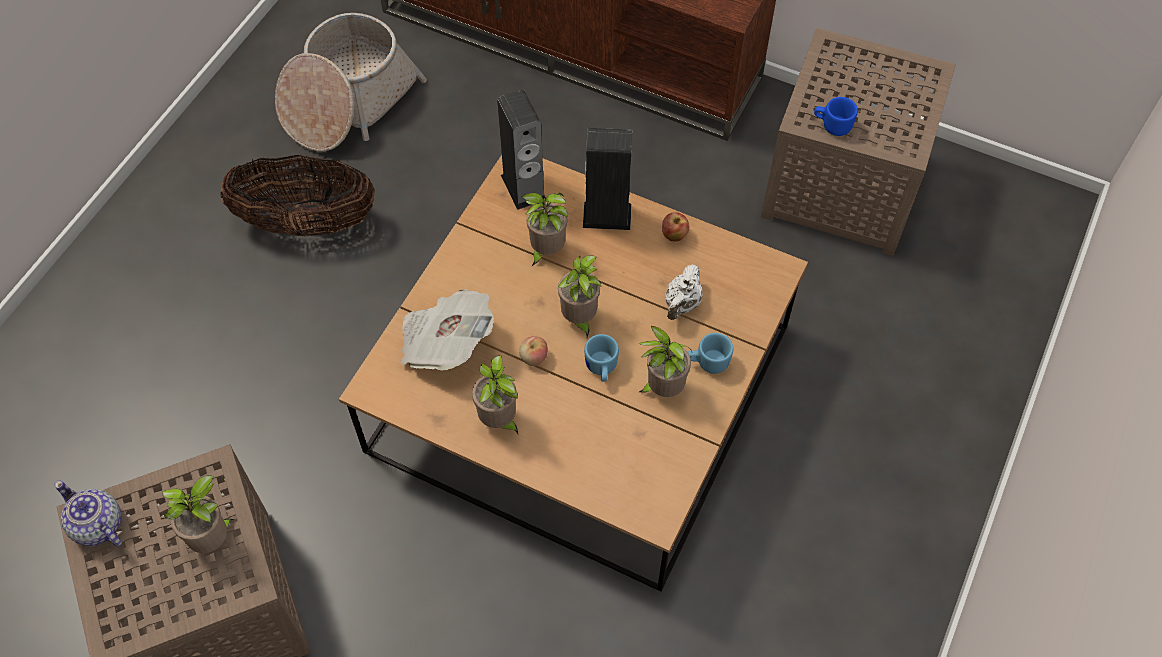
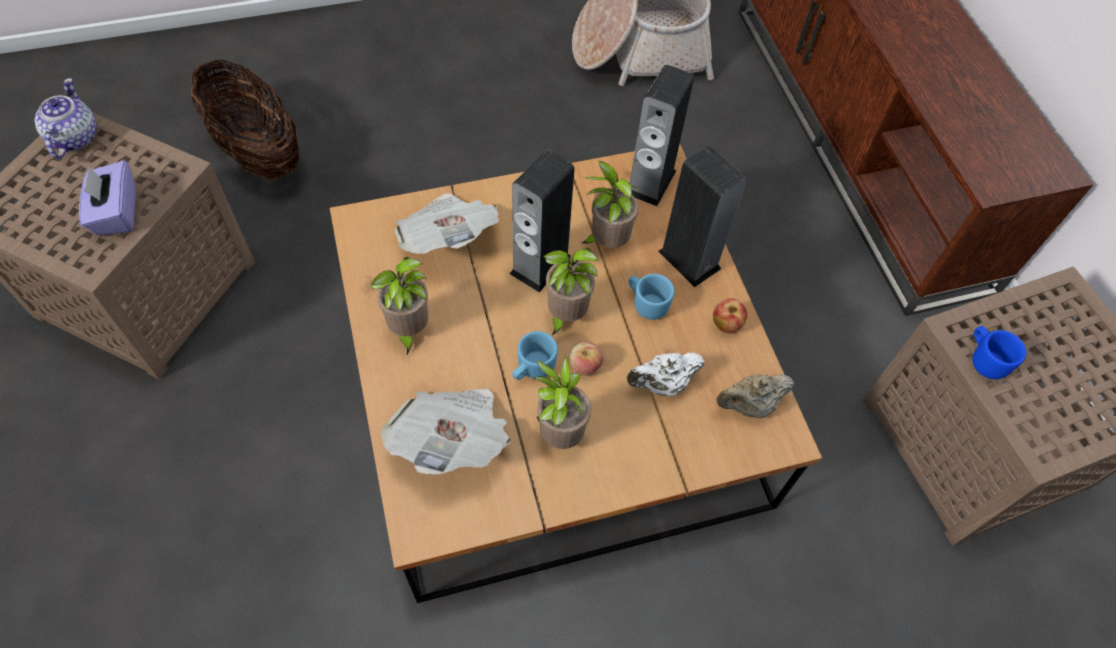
camera: 45 degrees right, 0 degrees up
potted plant [162,475,235,553] -> purple tissue box [79,160,136,235]
basket [221,154,375,237] -> basket moved to [191,59,300,180]
apple [519,336,548,366] -> apple moved to [569,342,604,376]
blue mug [688,333,733,374] -> blue mug moved to [628,274,674,320]
none -> newspaper [381,389,510,474]
none -> speaker [509,150,575,292]
none -> beige teapot [717,374,794,418]

